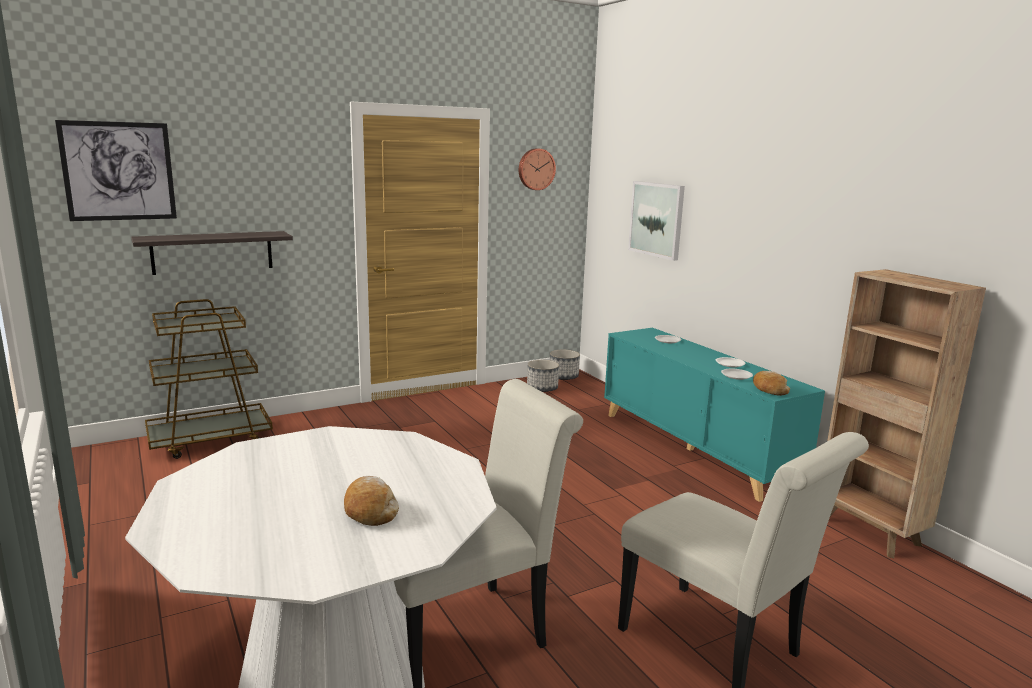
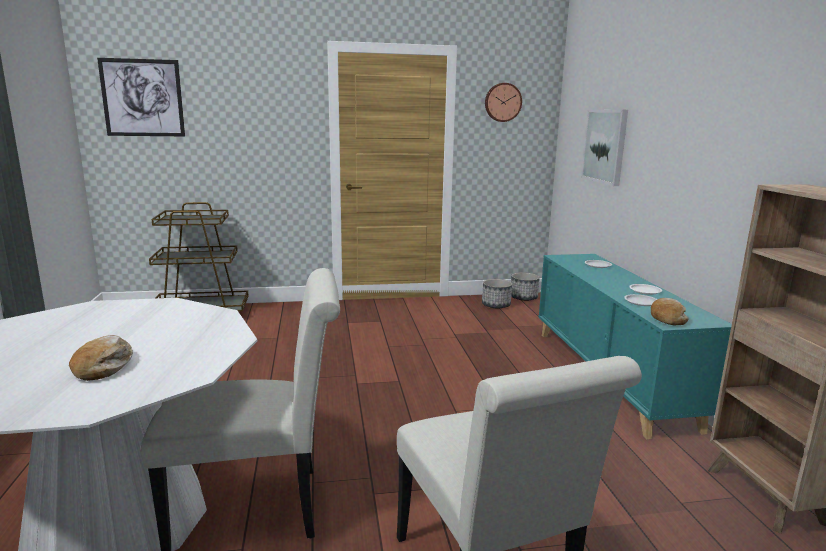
camera: 20 degrees right, 0 degrees up
shelf [131,231,293,275] -> none

